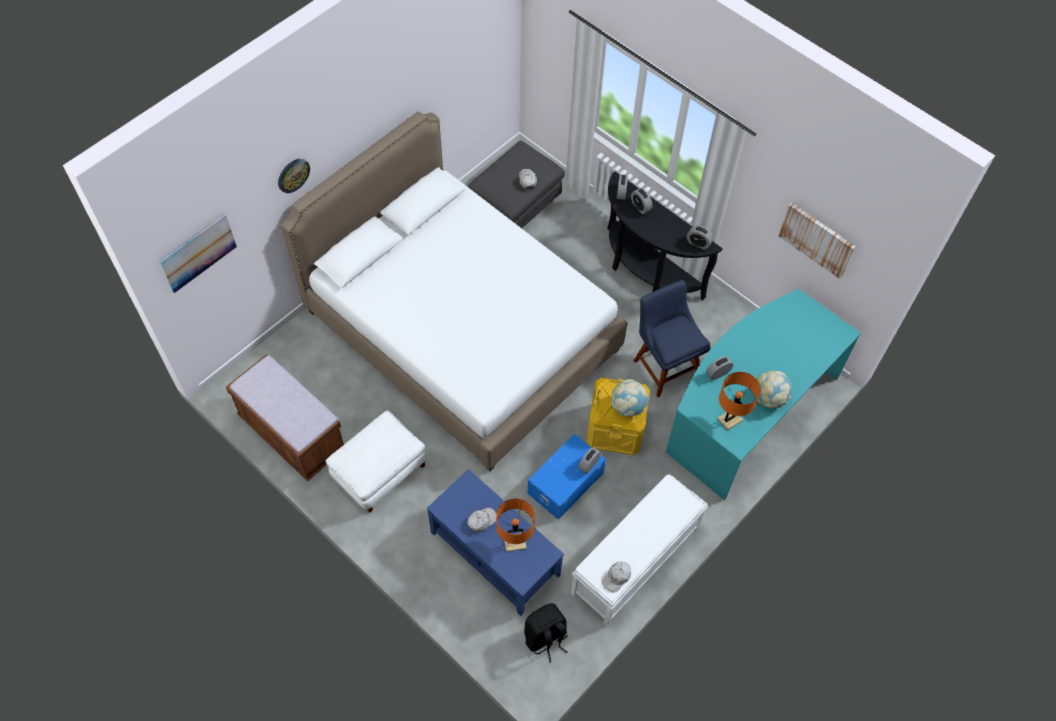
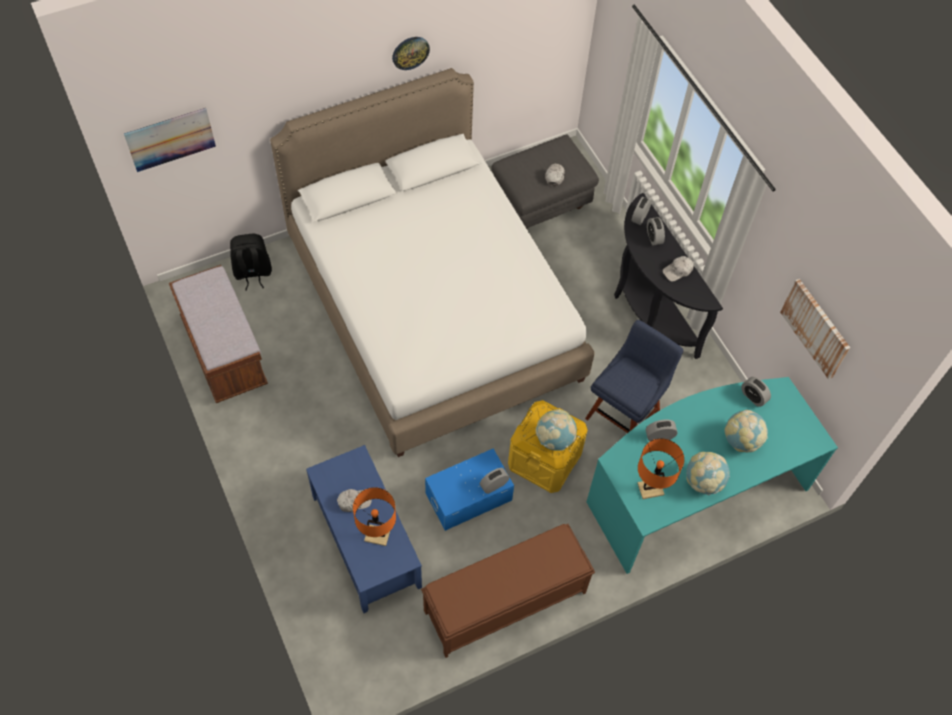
camera: 20 degrees right, 0 degrees up
wall clock [278,159,310,193] -> wall clock moved to [392,37,430,70]
white ottoman [325,410,426,513] -> none
black backpack [524,603,567,663] -> black backpack moved to [230,234,272,291]
white bench [571,474,708,626] -> brown bench [421,524,595,658]
white cap [602,561,631,592] -> white cap moved to [663,256,694,281]
blue chair [633,280,710,397] -> blue chair turned 45 degrees clockwise [585,320,684,433]
alarm clock [687,225,713,249] -> alarm clock moved to [741,377,771,407]
none -> globe [724,410,768,452]

